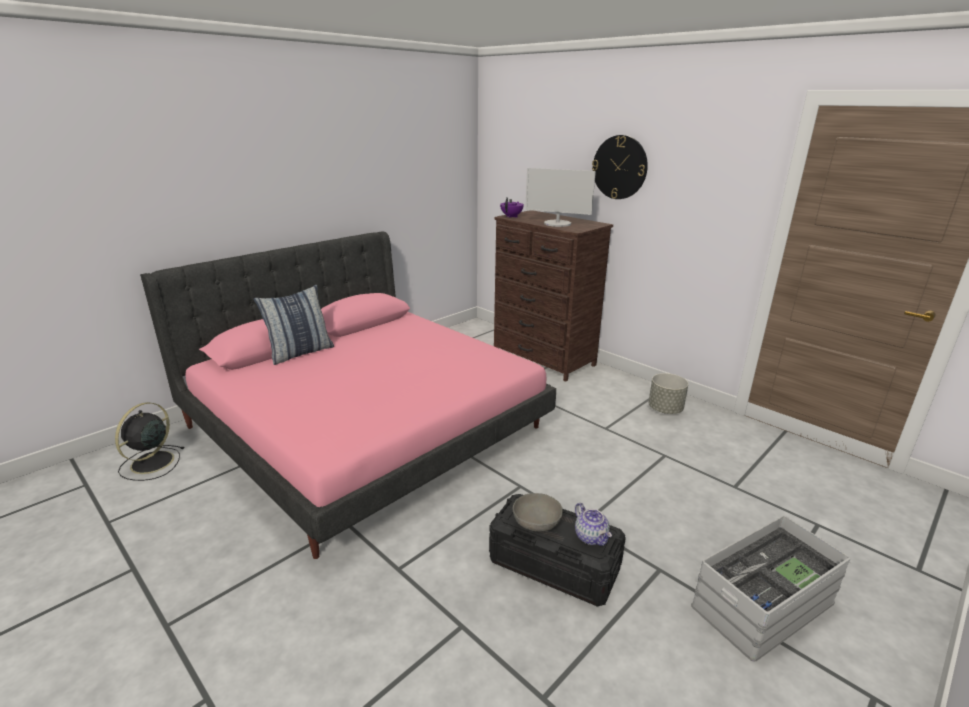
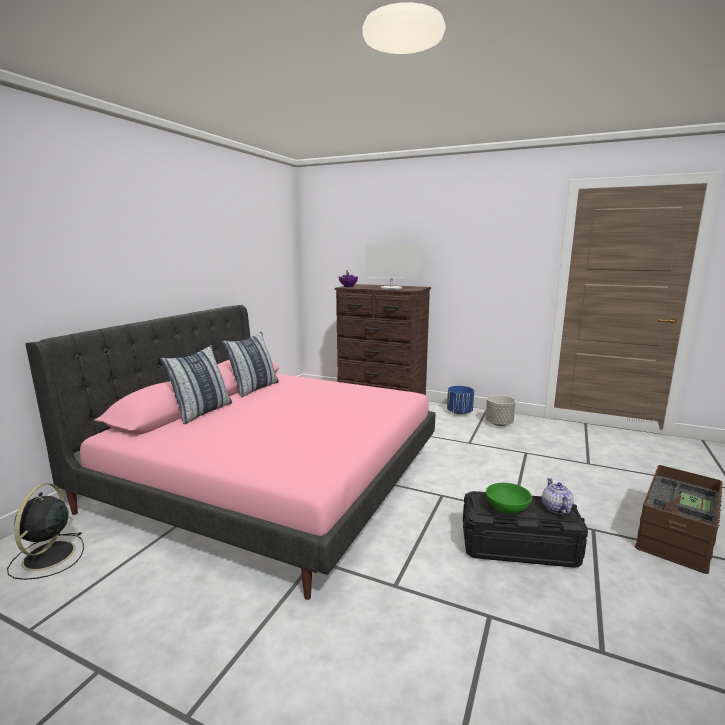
camera: 20 degrees left, 10 degrees down
grey bowl [513,493,563,532] -> green bowl [486,483,532,514]
teapot [575,503,612,546] -> teapot turned 135 degrees counterclockwise [542,478,574,514]
wall clock [592,135,648,199] -> none
grey storage box [691,516,850,662] -> brown storage box [635,465,723,574]
none -> pillow [222,331,279,398]
none -> blue planter [447,386,474,415]

